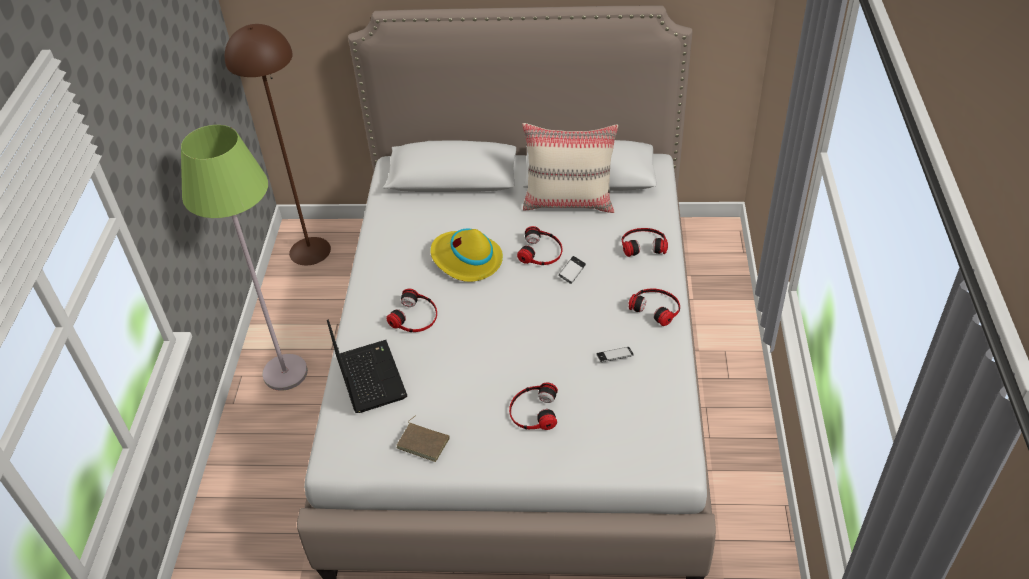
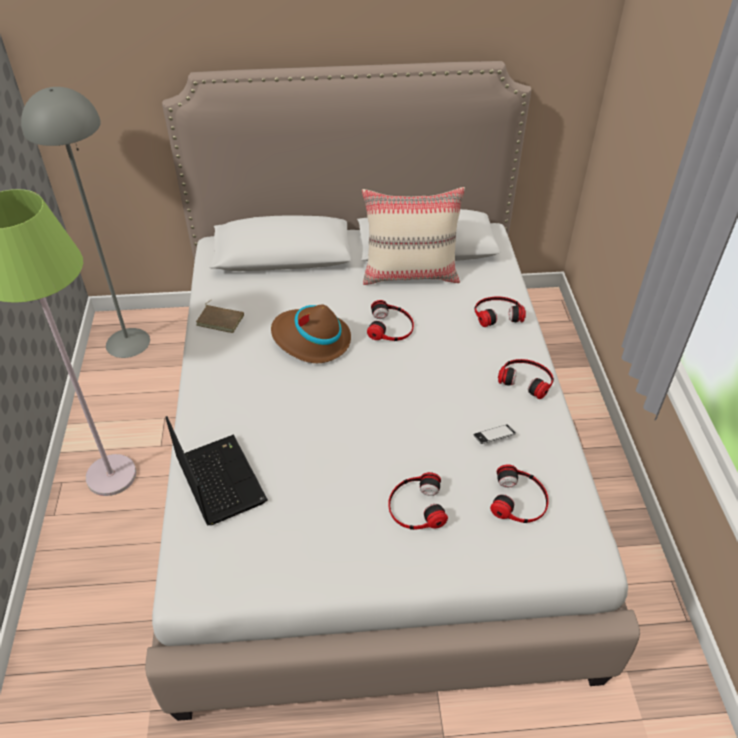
camera: 10 degrees left, 0 degrees up
brown floor lamp [225,24,331,265] -> grey floor lamp [21,87,150,358]
headphones [386,289,437,332] -> headphones moved to [490,464,549,523]
brown book [396,416,449,462] -> brown book moved to [196,300,244,333]
yellow hat [430,229,503,282] -> brown hat [271,305,351,363]
phone [558,256,586,284] -> none

